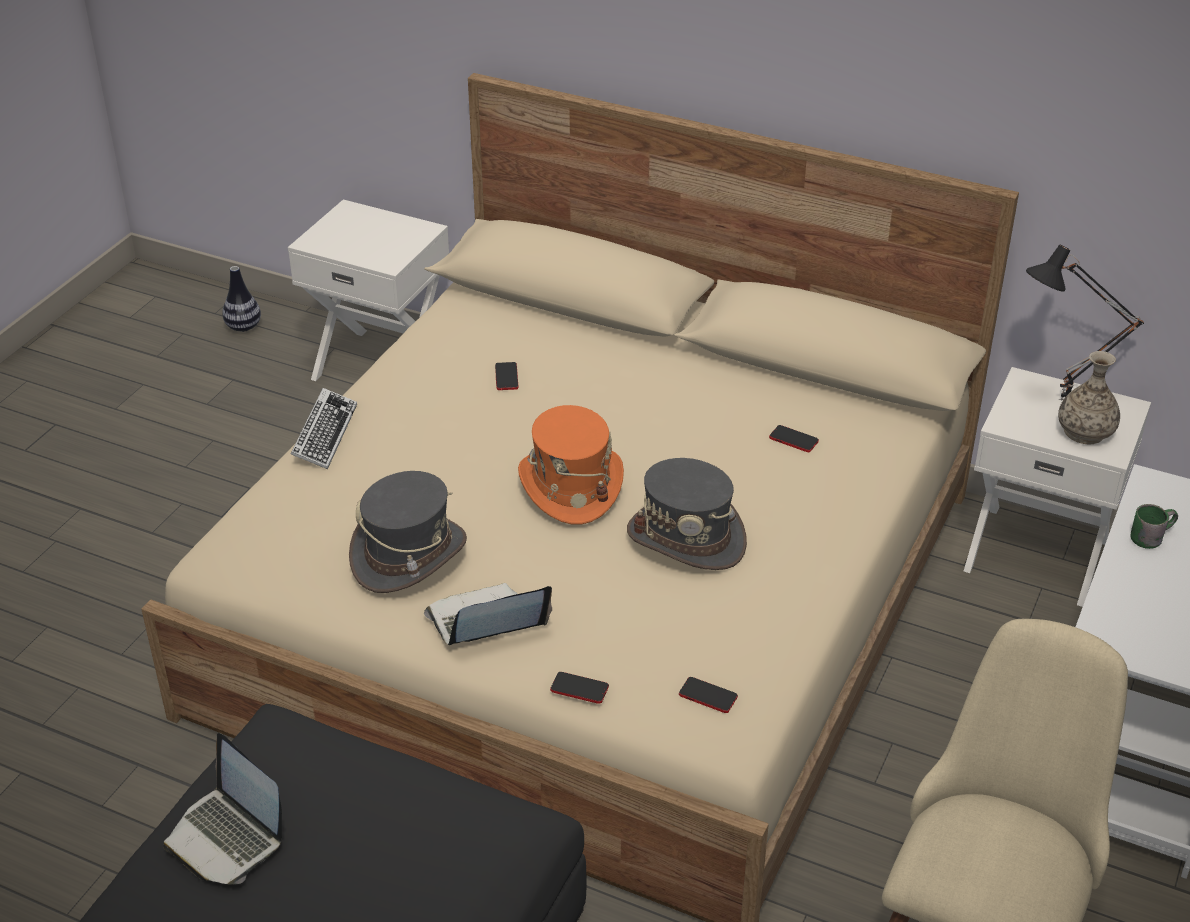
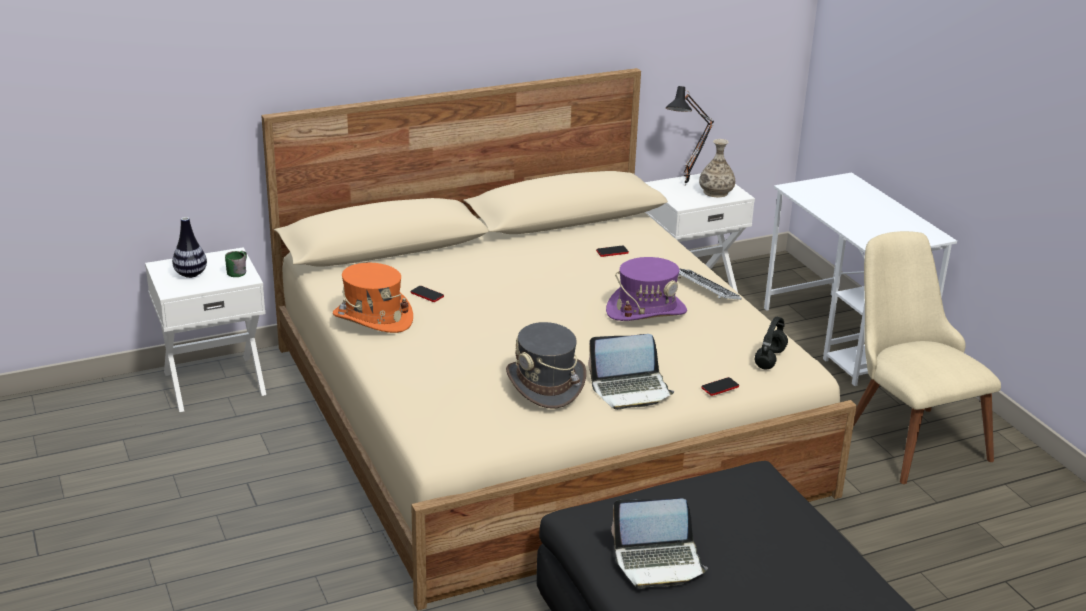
camera: 50 degrees left, 10 degrees down
vase [222,266,261,332] -> vase moved to [172,217,207,278]
keyboard [291,388,357,469] -> keyboard moved to [678,269,741,300]
laptop [424,583,552,645] -> laptop turned 120 degrees counterclockwise [588,334,674,410]
orange hat [518,405,624,525] -> orange hat moved to [333,263,413,333]
grey hat [627,458,747,570] -> purple hat [606,257,687,321]
phone [679,677,738,713] -> black headphones [755,317,788,369]
green mug [1130,504,1178,549] -> green mug moved to [225,251,247,277]

